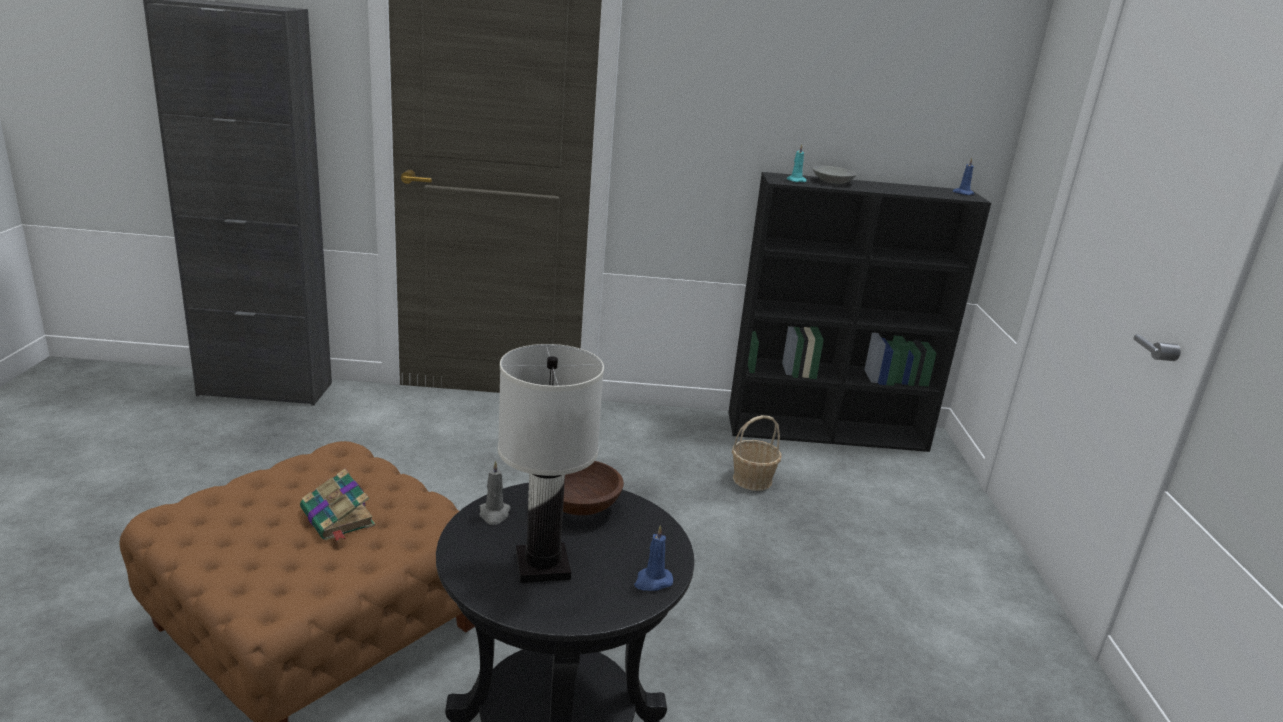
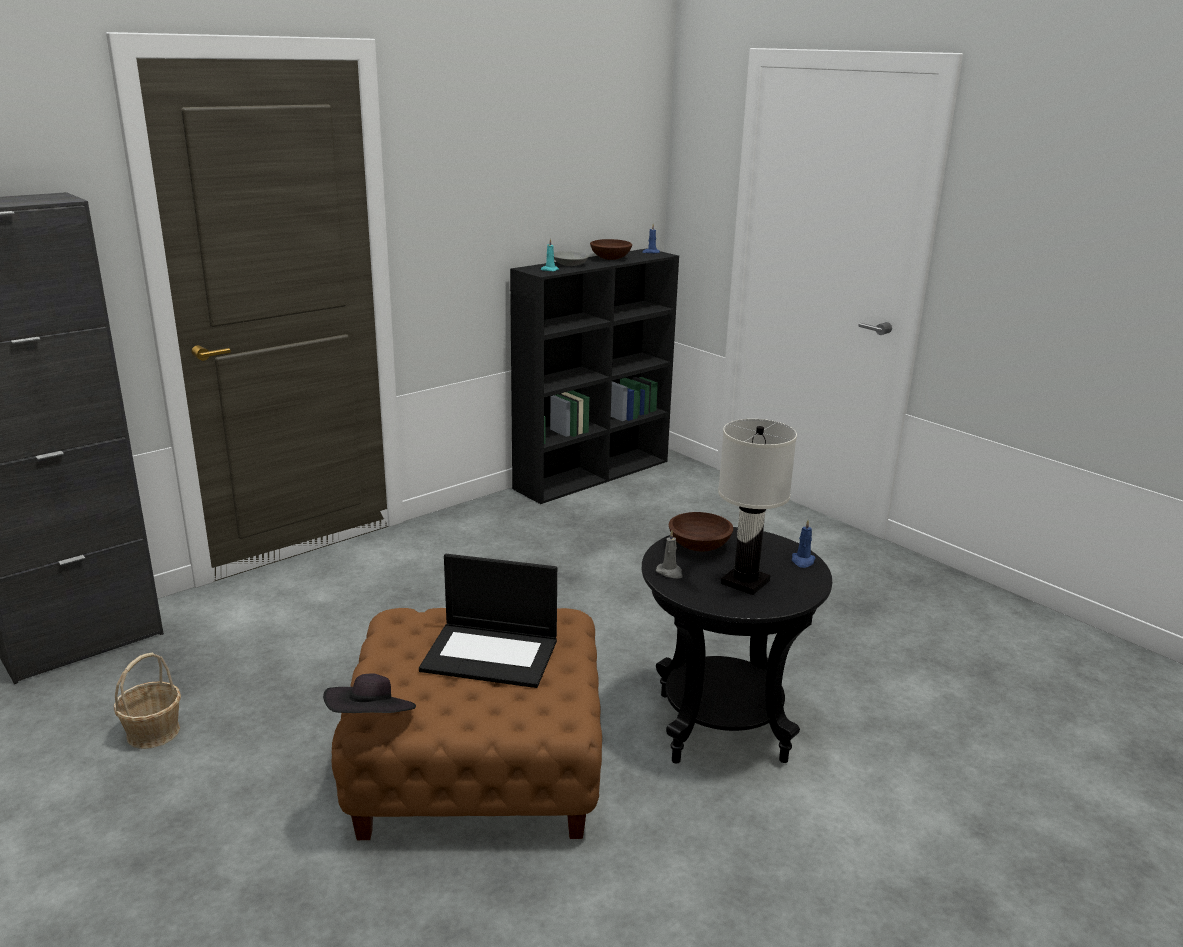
camera: 40 degrees left, 0 degrees up
book [300,469,375,541] -> laptop [419,554,557,688]
basket [732,415,782,491] -> basket moved to [114,653,181,749]
none -> black hat [323,673,416,713]
none -> brown bowl [590,239,632,260]

